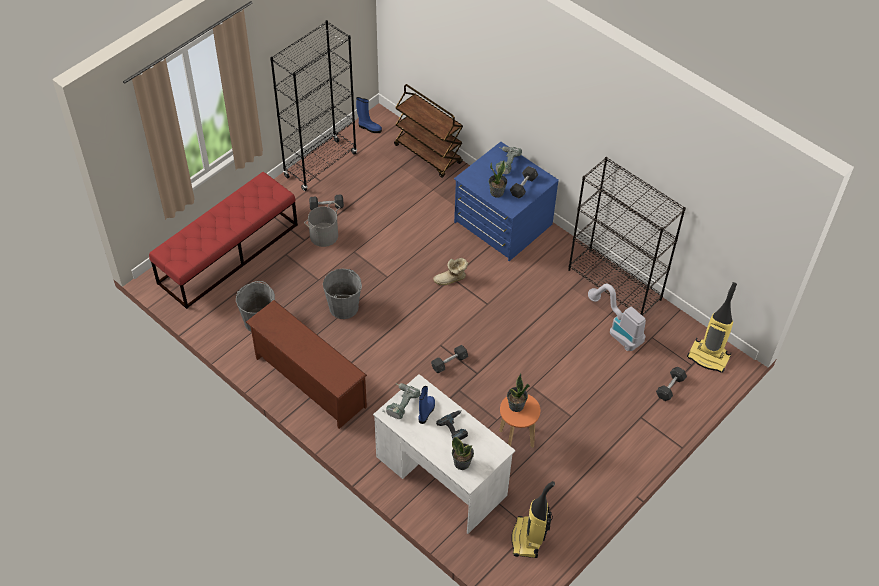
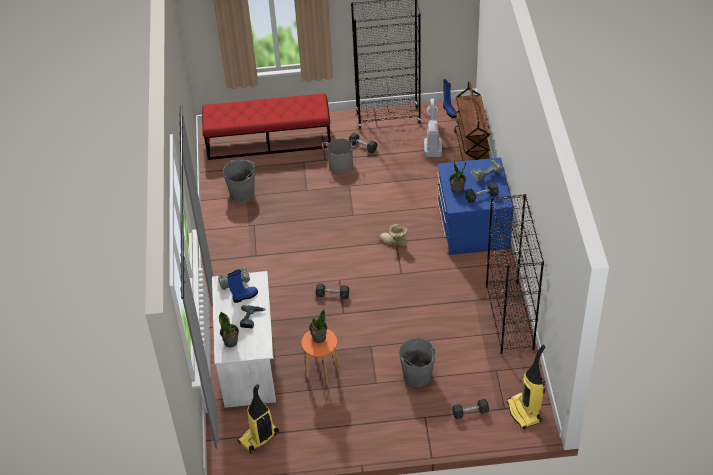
camera: 45 degrees right, 5 degrees down
brown shoe rack [246,300,367,429] -> none
grey bucket [323,269,362,319] -> grey bucket moved to [399,338,436,387]
vacuum cleaner [588,284,646,351] -> vacuum cleaner moved to [424,99,442,157]

